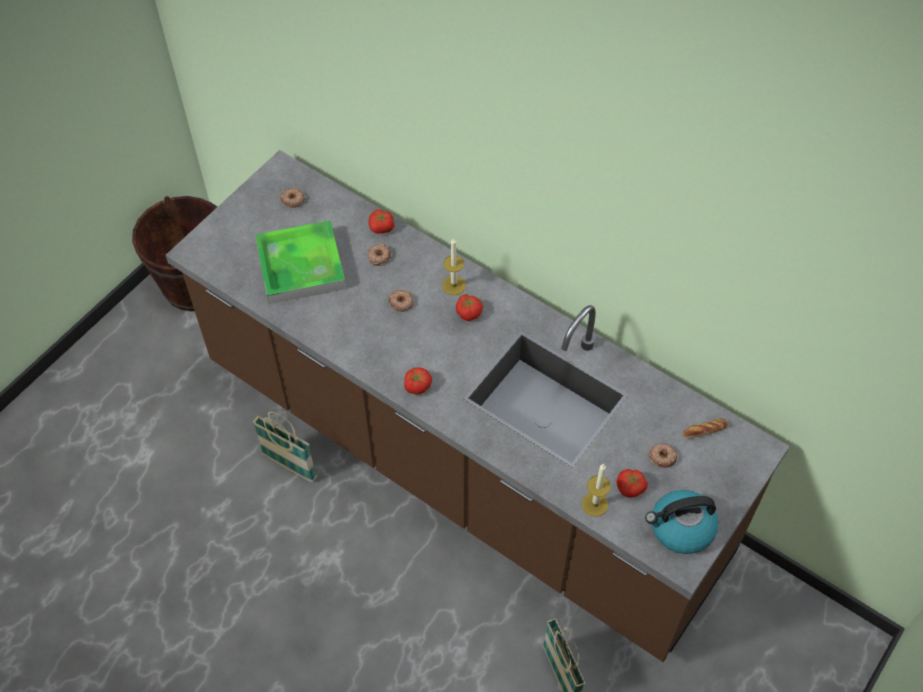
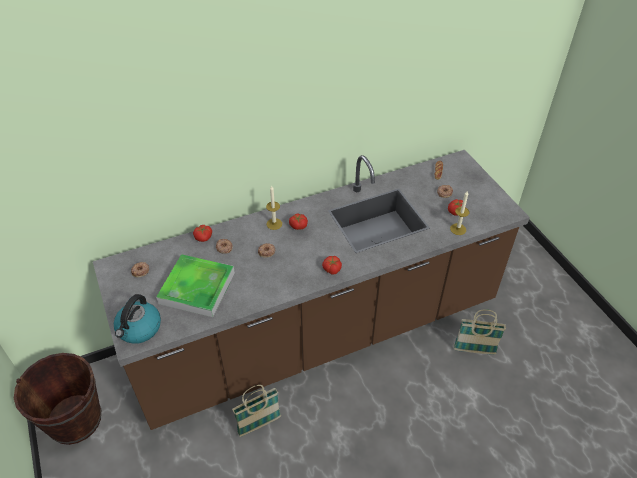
camera: 60 degrees left, 10 degrees down
kettle [645,490,719,554] -> kettle moved to [114,294,161,344]

